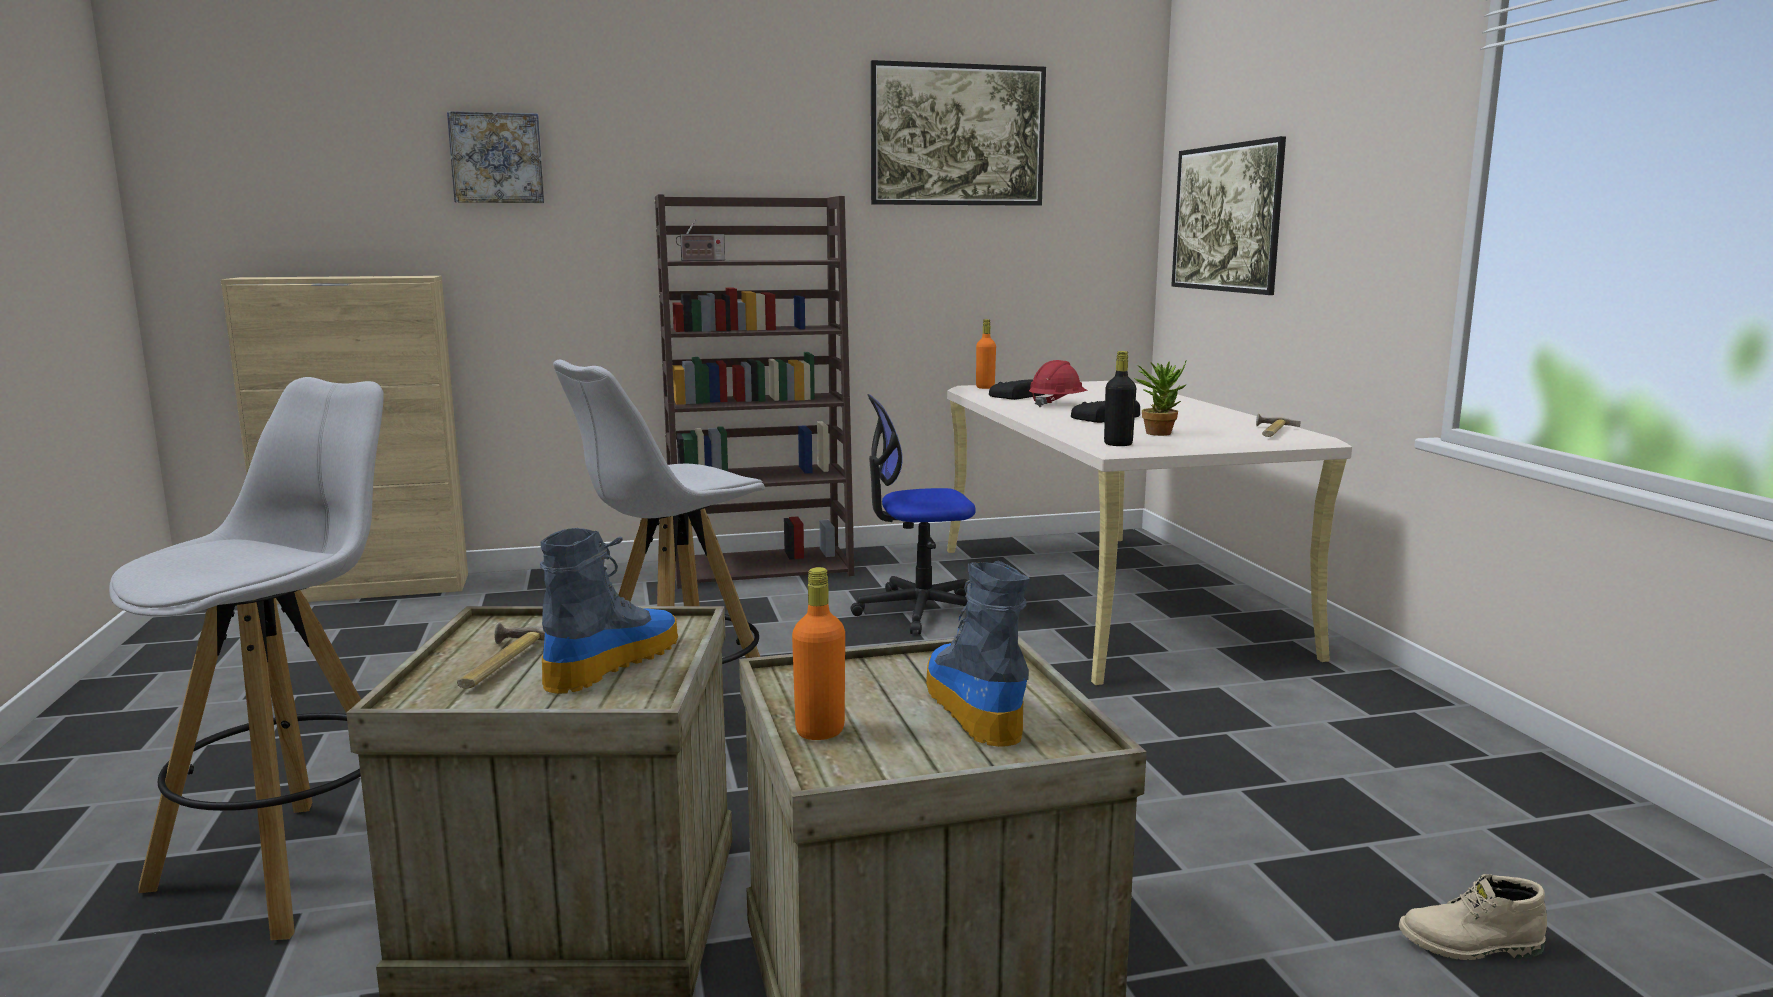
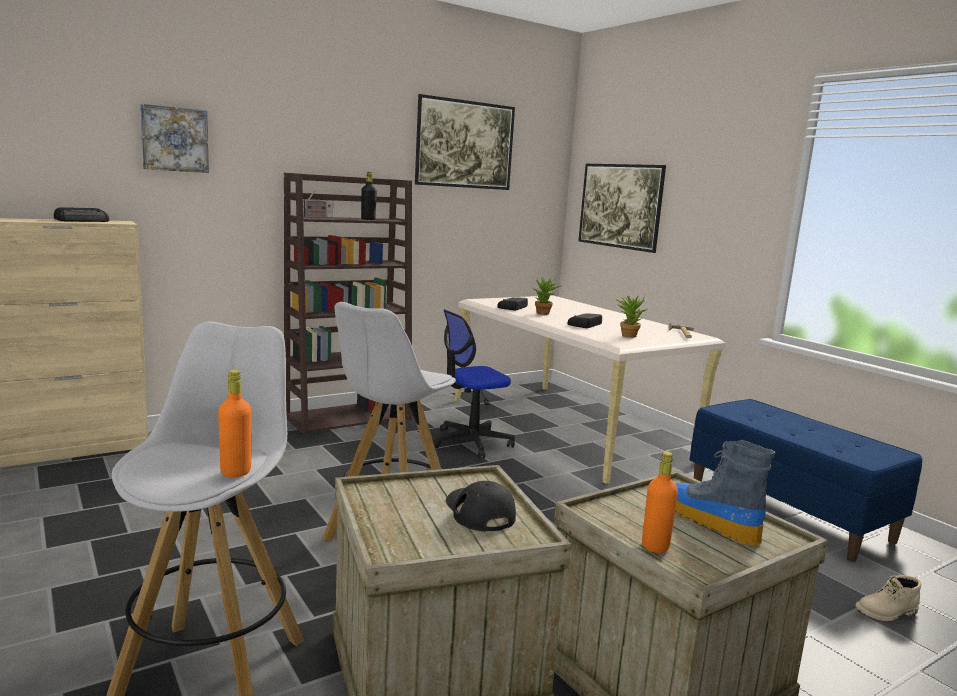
camera: 20 degrees left, 0 degrees up
hammer [457,622,545,689] -> none
boot [540,528,678,694] -> black cap [446,481,516,532]
orange bottle [976,319,996,389] -> orange bottle moved to [218,370,251,478]
red hard hat [1029,360,1088,407] -> potted plant [532,277,561,315]
black bottle [1104,351,1136,446] -> black bottle moved to [361,172,377,220]
none -> radio [54,207,109,222]
none -> blue bench [690,399,922,562]

